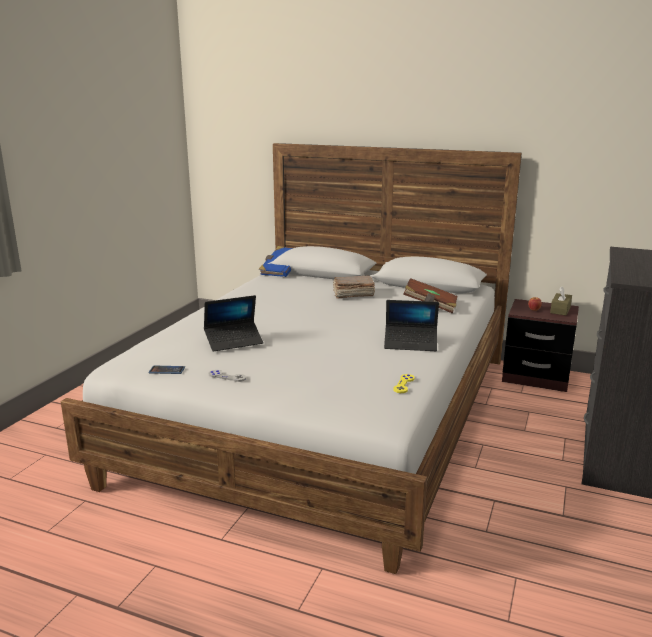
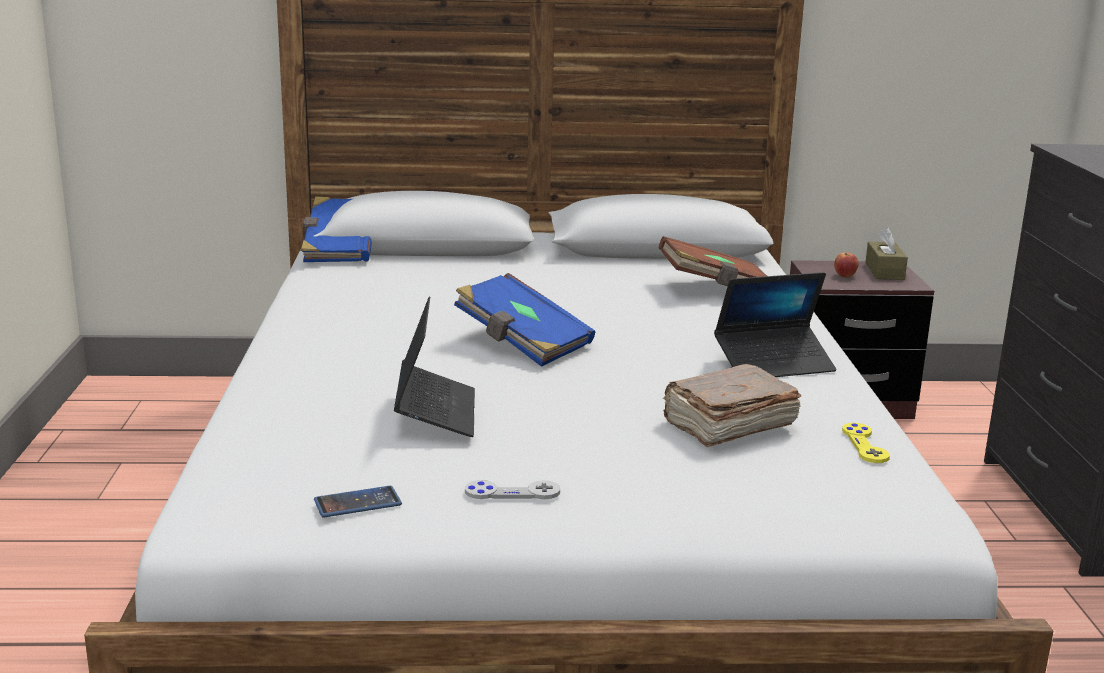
camera: 25 degrees left, 0 degrees up
laptop [204,295,263,352] -> laptop turned 45 degrees counterclockwise [394,296,475,437]
brown book [333,276,375,299] -> brown book moved to [663,364,801,447]
none -> blue book [454,273,595,367]

